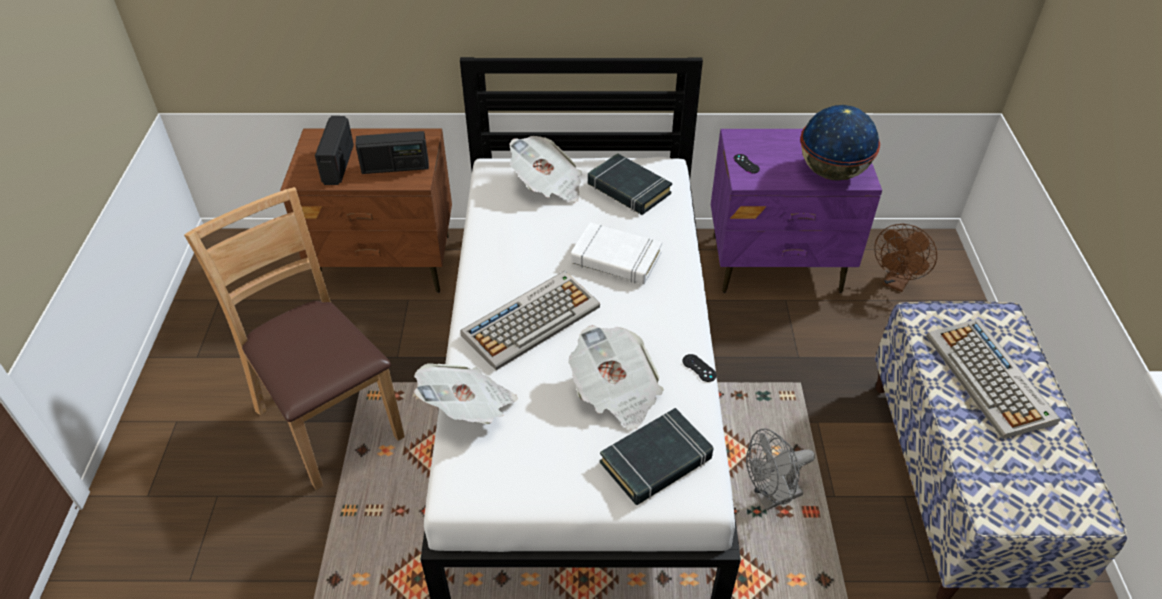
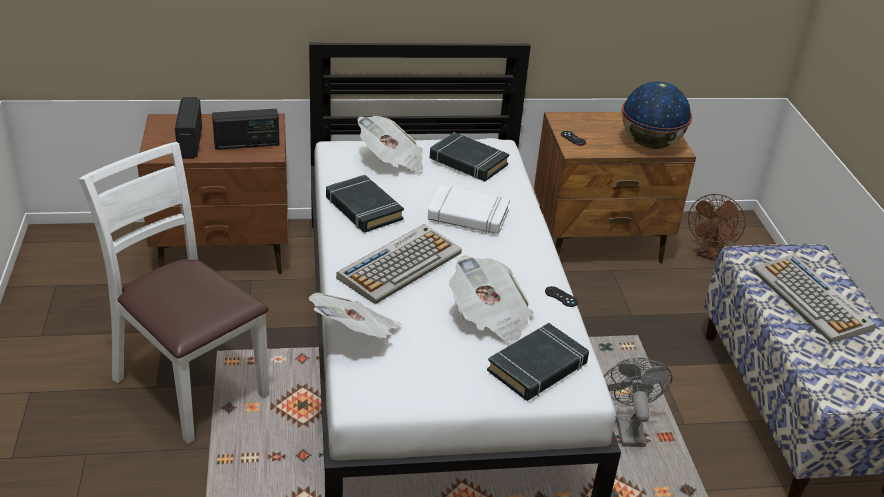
camera: 10 degrees left, 10 degrees down
brown chair [184,187,405,490] -> white chair [79,142,270,444]
purple nightstand [711,129,882,293] -> brown nightstand [534,112,696,263]
grey fan [746,428,815,510] -> grey fan turned 120 degrees clockwise [604,357,673,447]
none -> black book [326,175,404,233]

